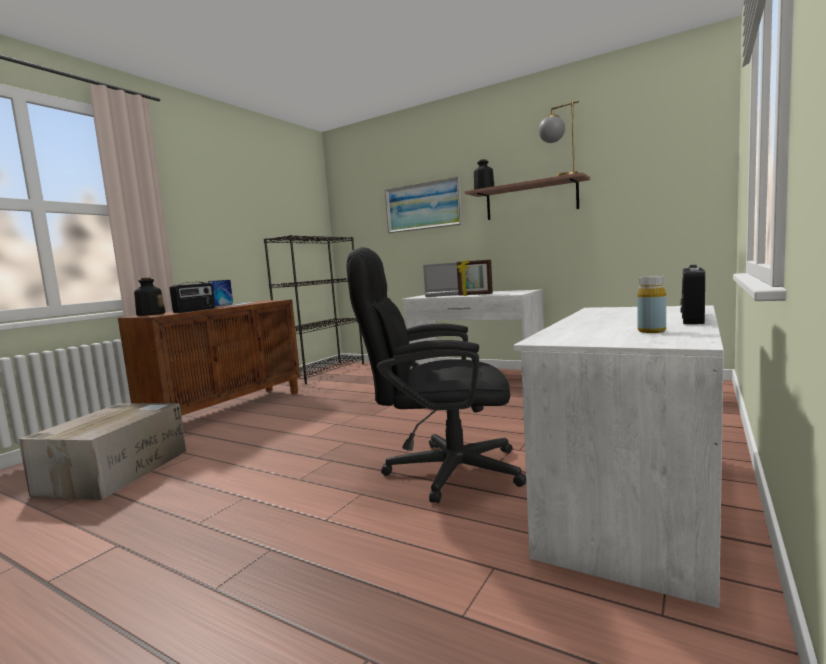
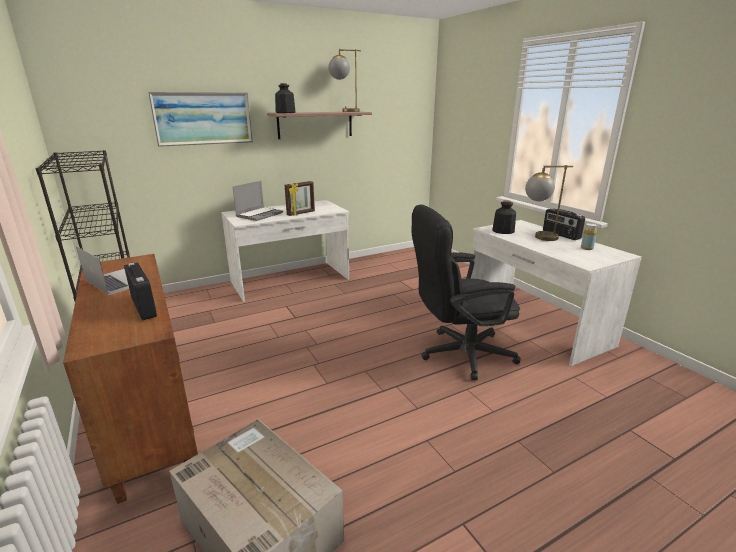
camera: 60 degrees left, 15 degrees up
bottle [134,278,165,316] -> bottle moved to [492,200,516,234]
black office chair [347,247,526,503] -> black office chair turned 45 degrees clockwise [412,204,521,380]
none -> table lamp [525,165,573,241]

